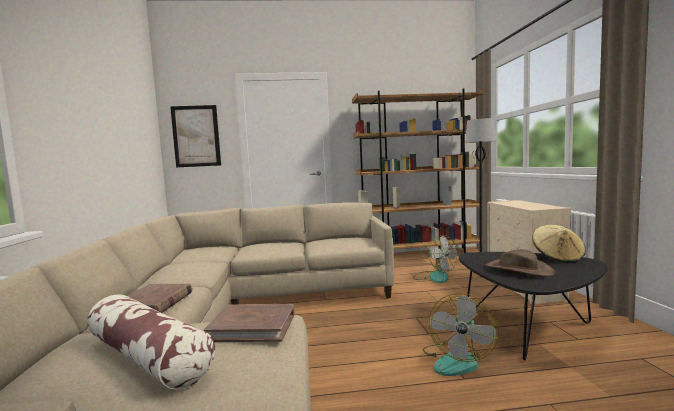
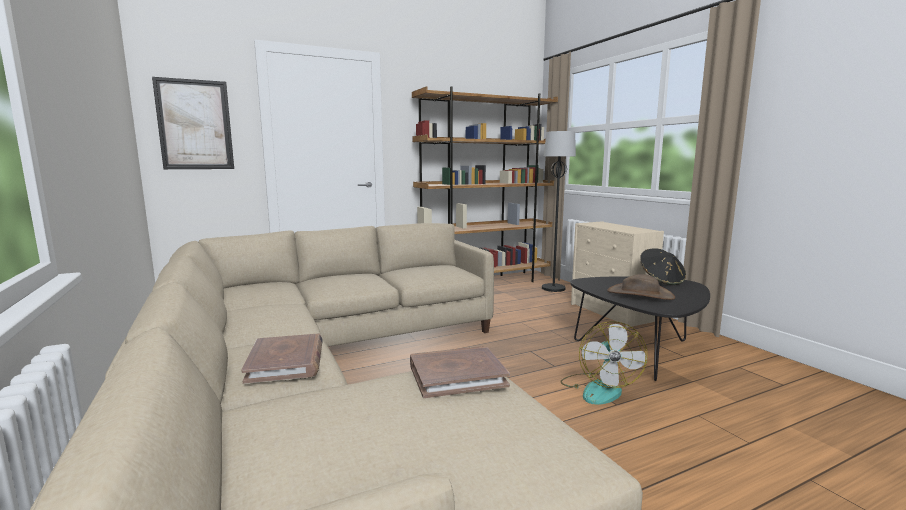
camera: 20 degrees left, 5 degrees up
pillow [87,294,215,390] -> none
fan [413,235,459,283] -> none
beige hat [533,225,586,263] -> black hat [640,248,686,285]

